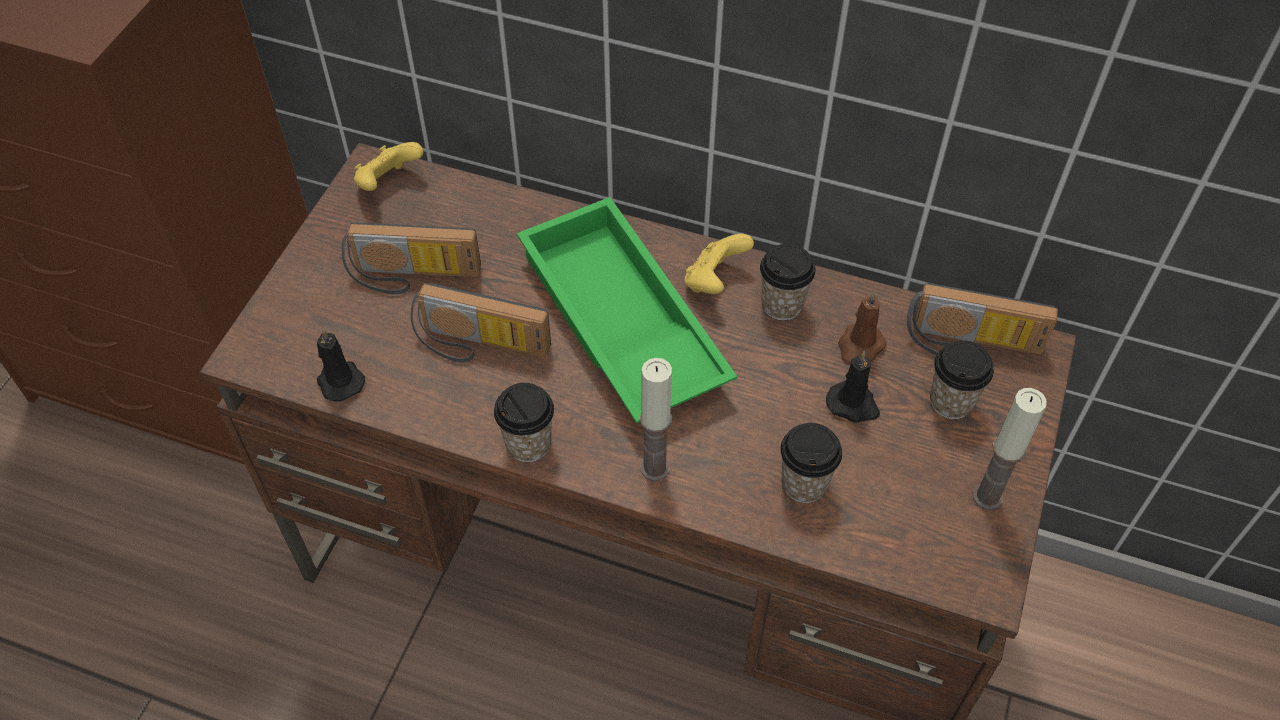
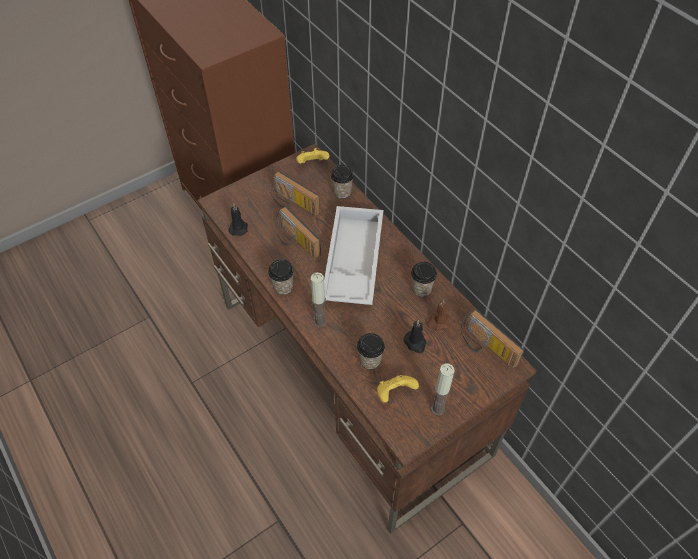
camera: 35 degrees right, 0 degrees up
green tray [517,197,737,424] -> white tray [324,206,383,305]
yellow game controller [685,234,754,294] -> yellow game controller moved to [377,375,419,403]
cup [930,340,994,419] -> cup moved to [330,165,354,198]

